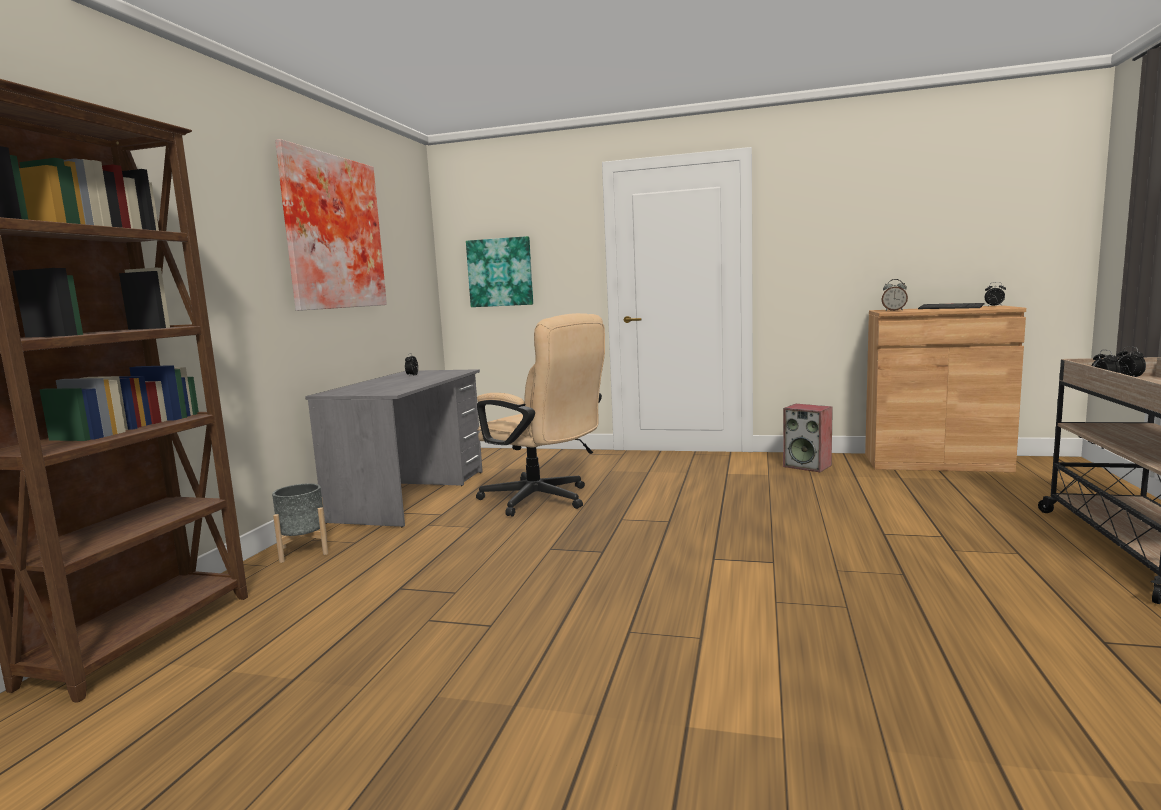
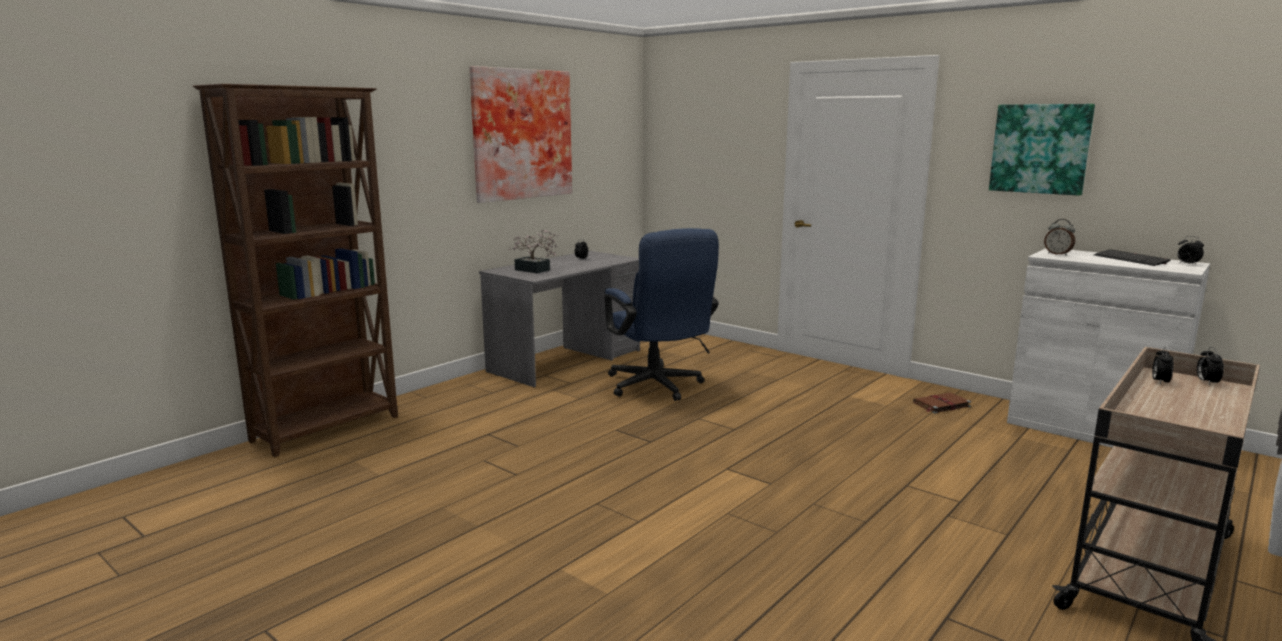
camera: 25 degrees right, 5 degrees up
grey planter [272,483,328,563] -> none
picture [466,236,533,307] -> picture moved to [989,104,1095,196]
beige office chair [476,313,605,517] -> blue office chair [604,228,719,401]
speaker [783,404,833,472] -> brown book [913,393,971,414]
brown cabinet [865,305,1026,472] -> white cabinet [1007,248,1210,448]
none -> potted plant [508,230,559,273]

